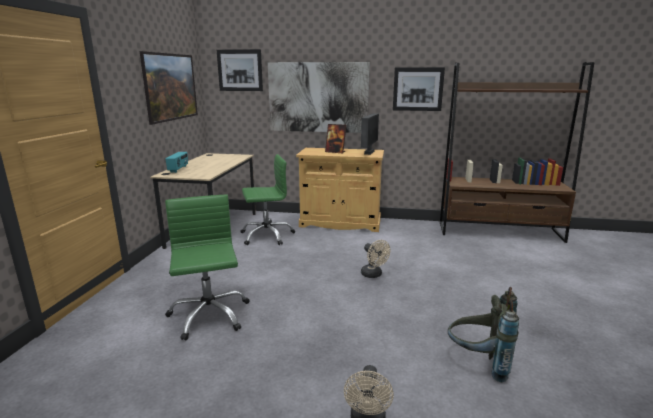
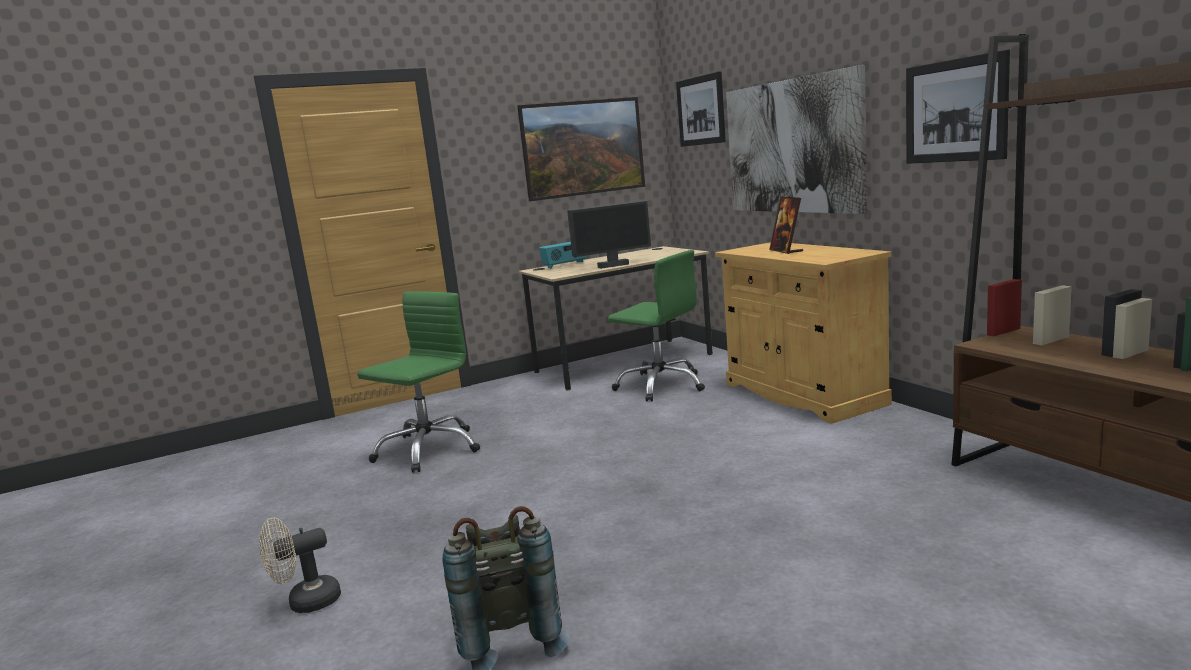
camera: 55 degrees right, 5 degrees down
monitor [361,113,379,155] -> monitor moved to [567,201,651,269]
beige fan [361,240,390,278] -> none

